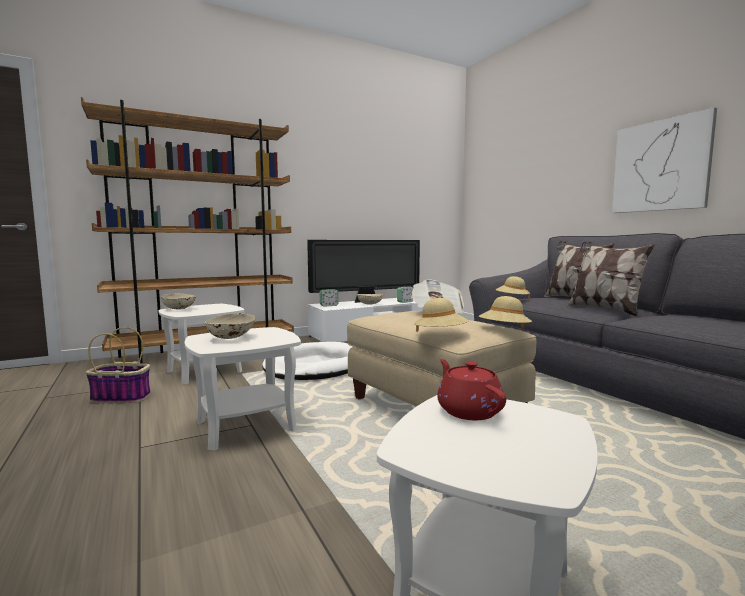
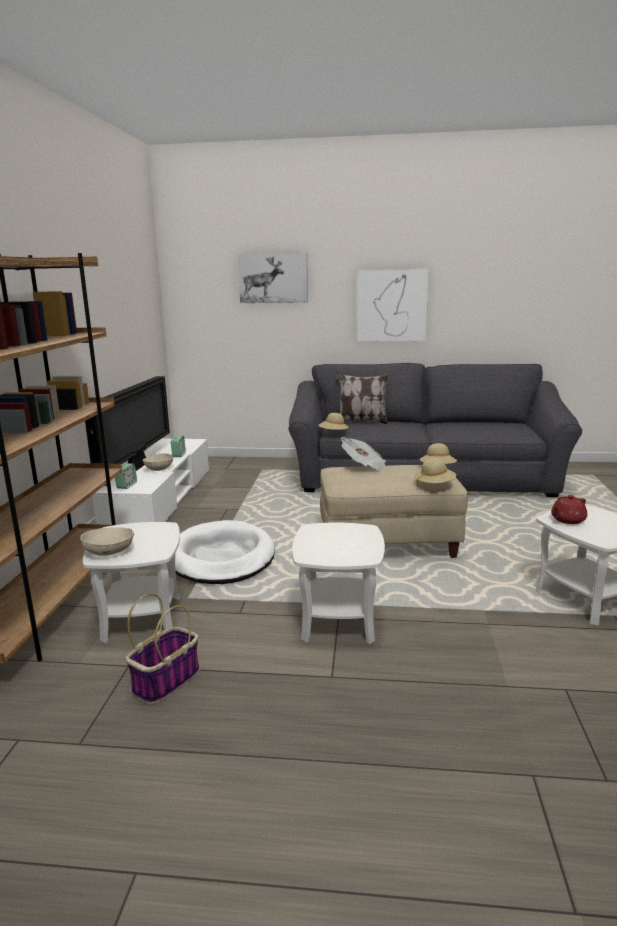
camera: 55 degrees left, 10 degrees up
beige bowl [205,314,255,339] -> none
red teapot [437,359,506,420] -> red teapot turned 45 degrees counterclockwise [551,495,587,524]
pillow [567,241,655,317] -> none
none -> picture [238,253,308,303]

